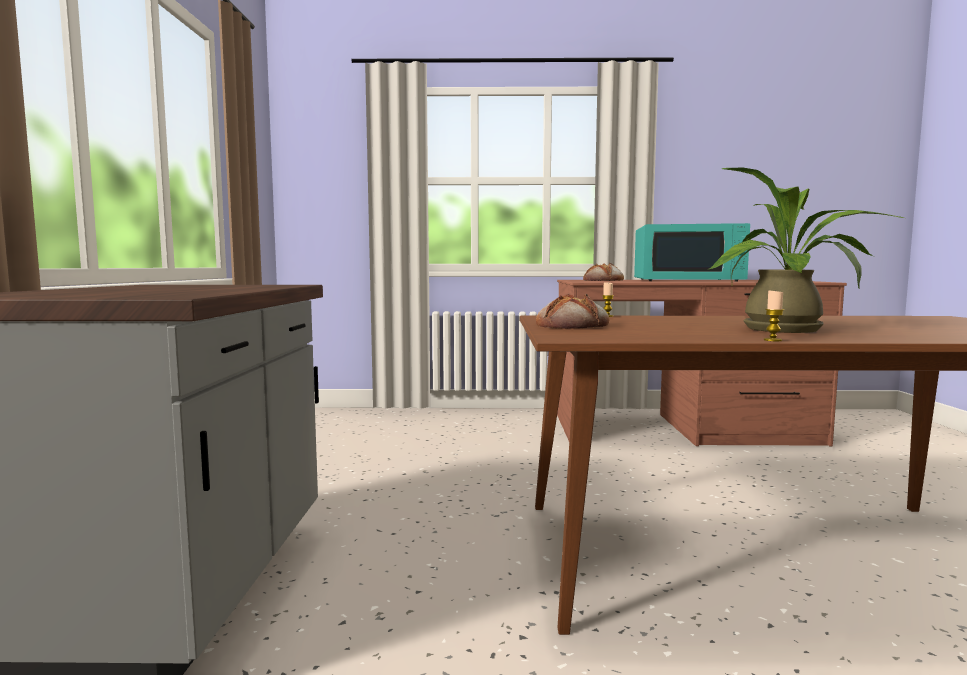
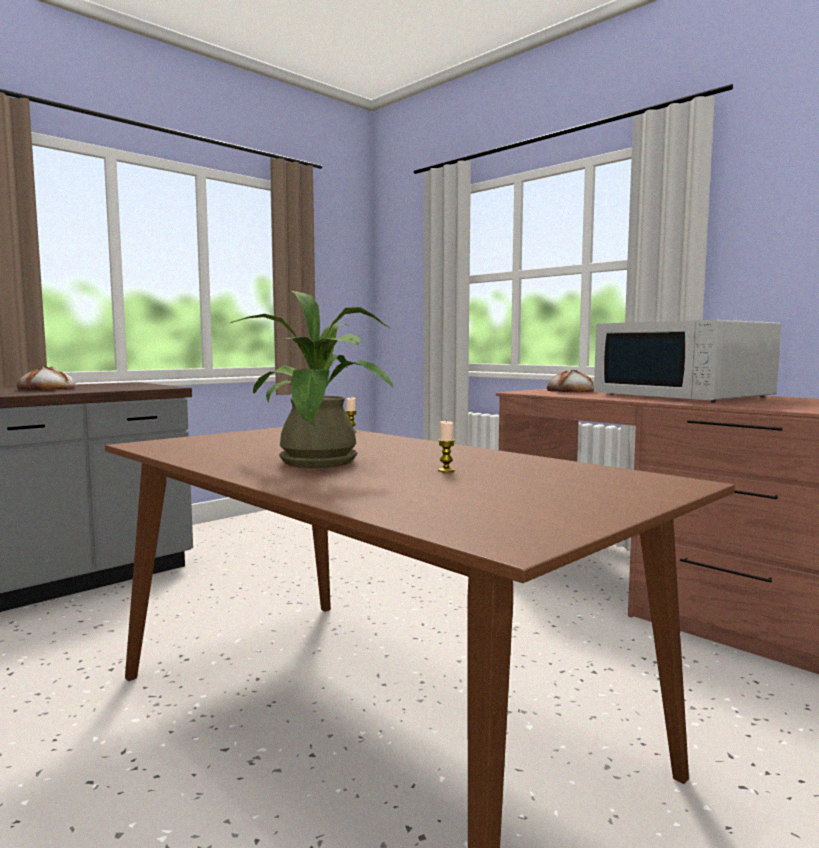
camera: 45 degrees right, 0 degrees up
bread [536,294,609,329] -> bread moved to [17,366,76,390]
turquoise microwave [634,223,750,282] -> white microwave [594,320,781,402]
candle [764,290,784,341] -> candle moved to [438,421,455,472]

